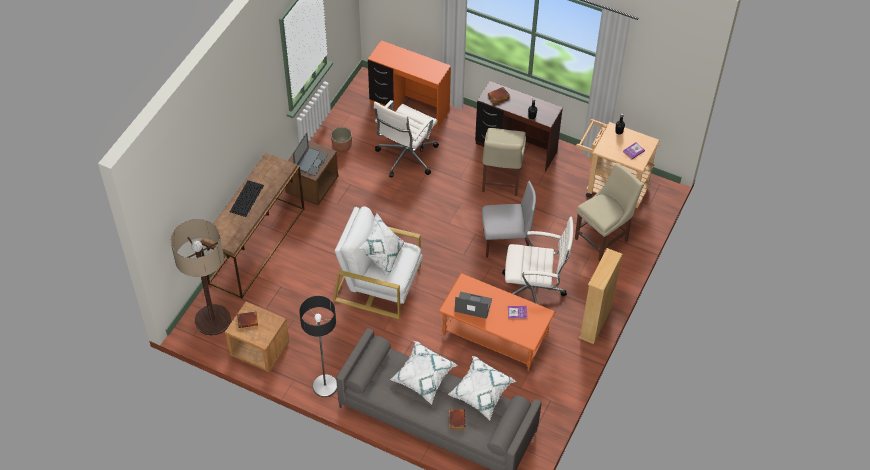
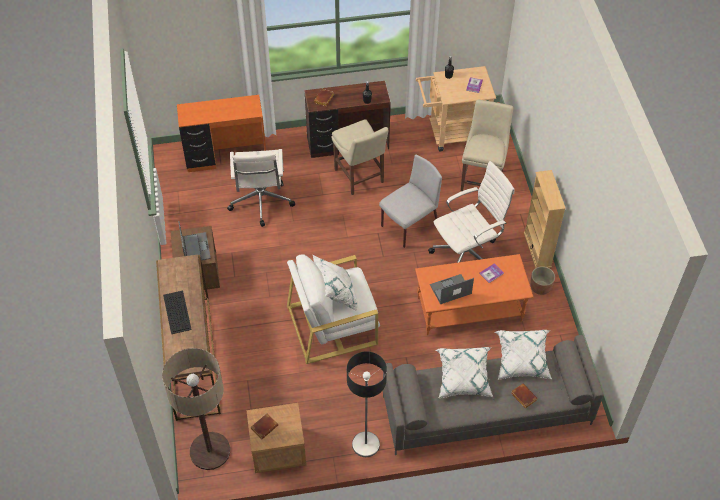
camera: 35 degrees left, 0 degrees up
planter [331,127,352,152] -> planter moved to [530,266,555,295]

